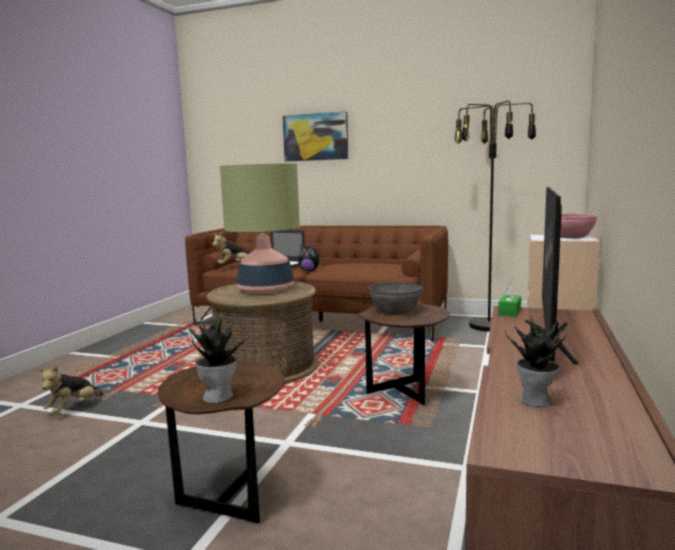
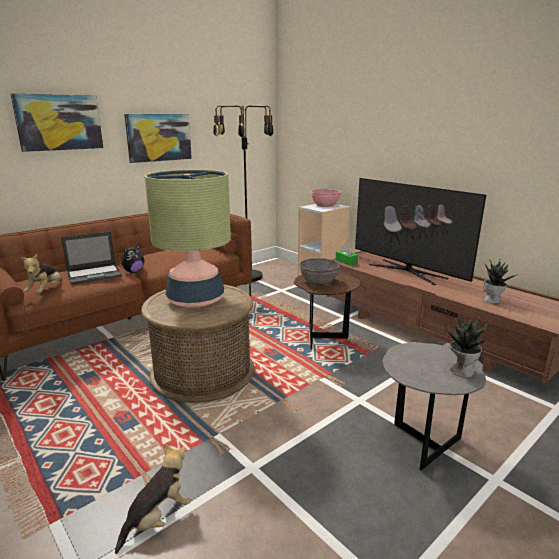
camera: 60 degrees left, 10 degrees up
plush toy [38,365,103,413] -> plush toy turned 105 degrees counterclockwise [115,444,191,554]
brown side table [158,361,285,524] -> grey side table [382,342,486,471]
none -> picture [124,114,192,163]

